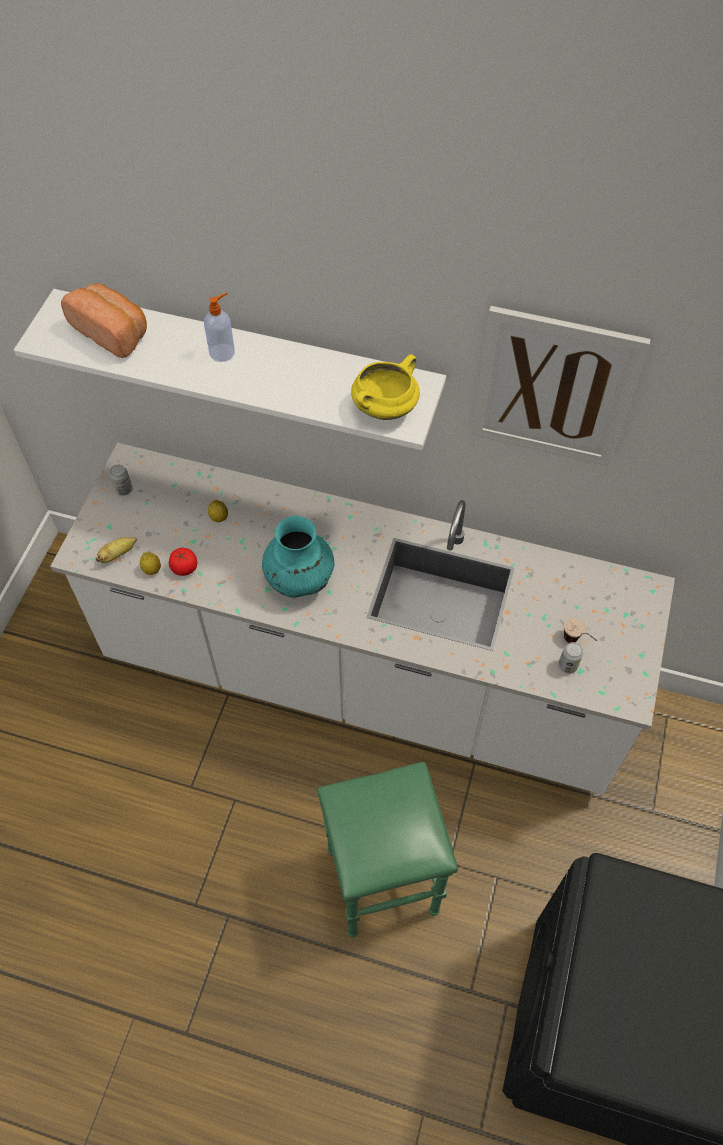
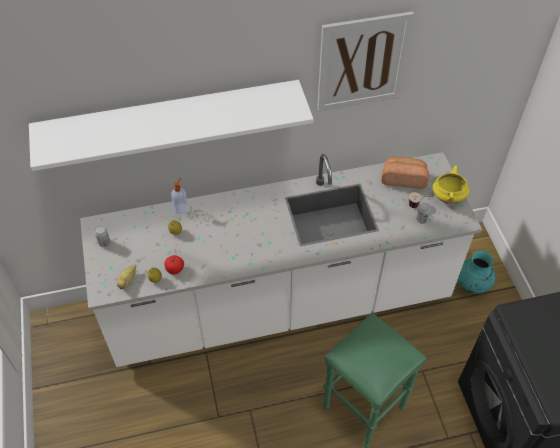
camera: 30 degrees left, 5 degrees down
bread [61,283,147,358] -> bread moved to [382,157,429,189]
soap dispenser [204,293,235,362] -> soap dispenser moved to [171,177,188,214]
turquoise vase [262,516,334,597] -> turquoise vase moved to [458,251,496,294]
yellow cooking pot [351,354,420,420] -> yellow cooking pot moved to [433,165,469,203]

